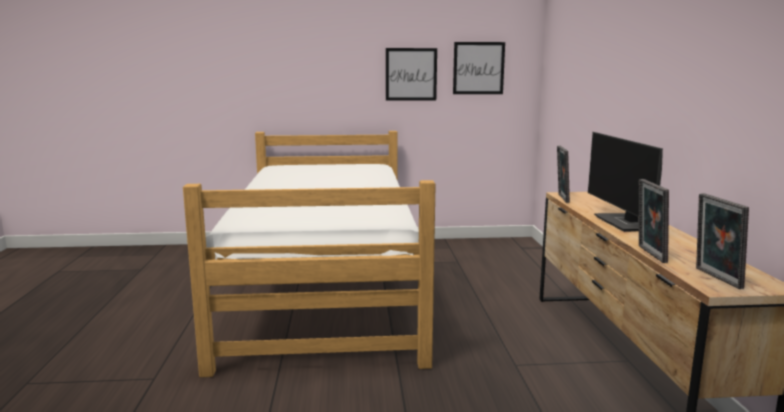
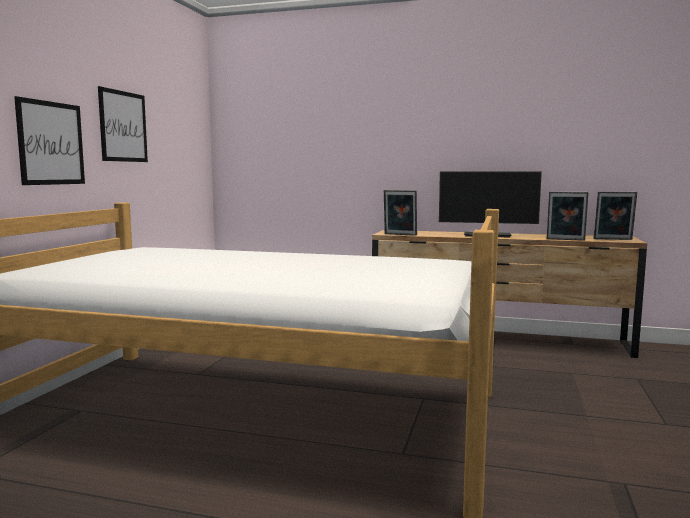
camera: 70 degrees left, 5 degrees down
picture [453,42,505,94] -> picture moved to [14,96,85,185]

